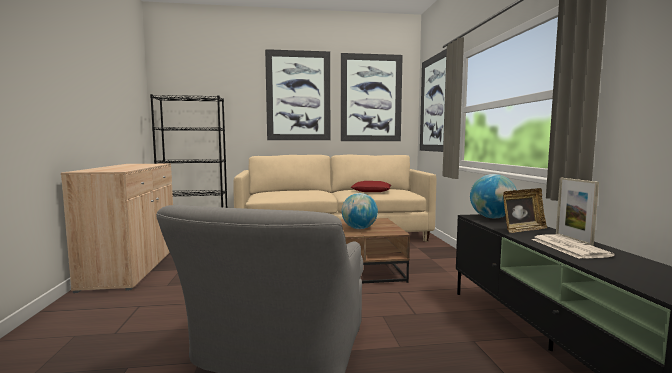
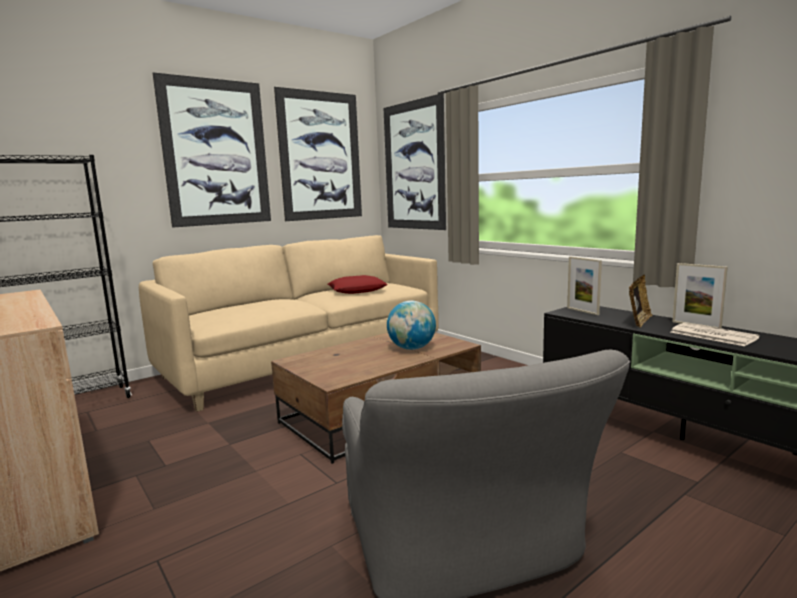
camera: 30 degrees left, 5 degrees up
globe [470,174,517,218] -> picture frame [567,257,602,315]

